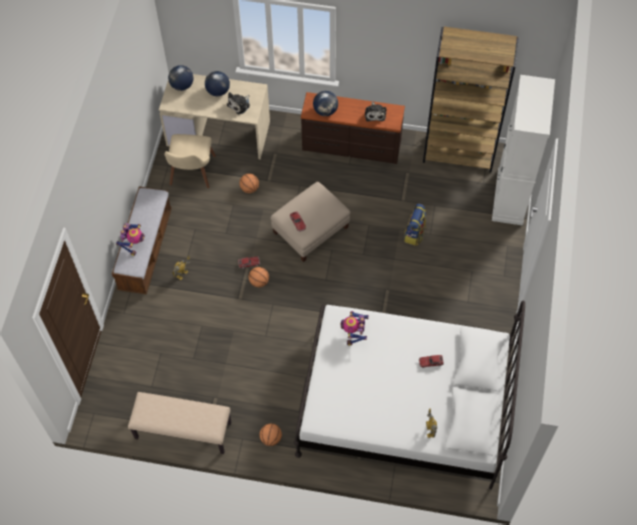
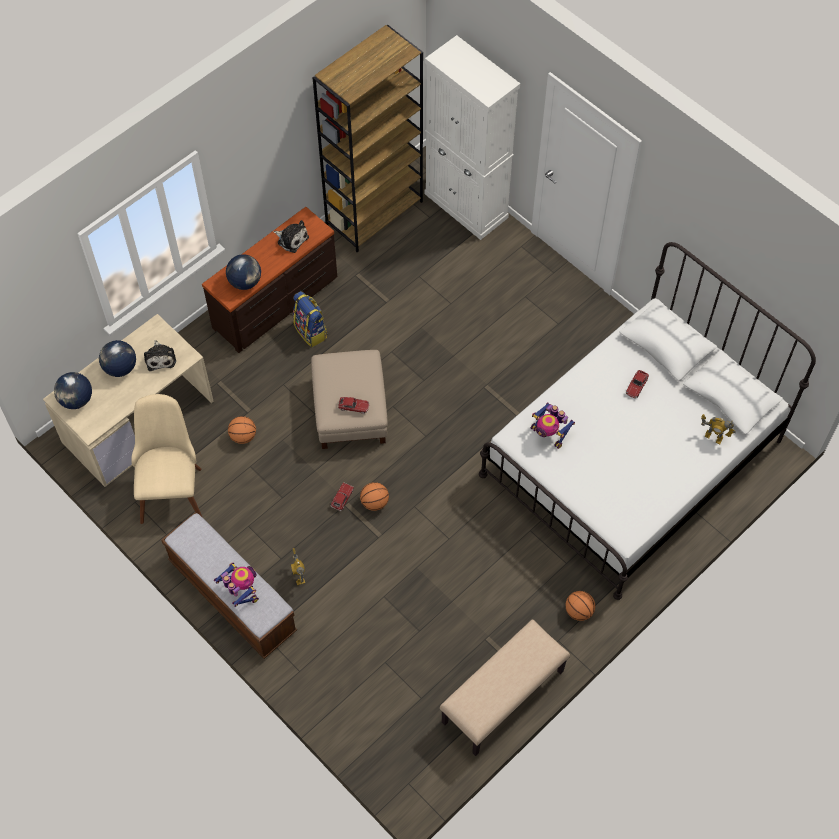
camera: 55 degrees left, 0 degrees up
beige chair [165,134,216,188] -> beige chair turned 135 degrees counterclockwise [131,394,203,524]
backpack [404,203,426,246] -> backpack moved to [293,291,328,347]

